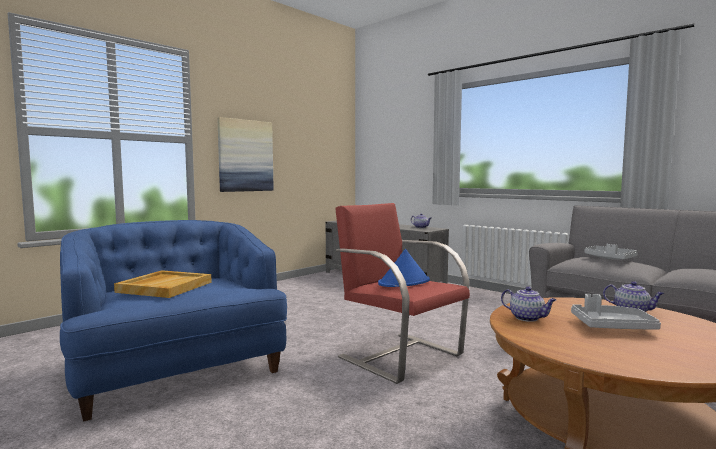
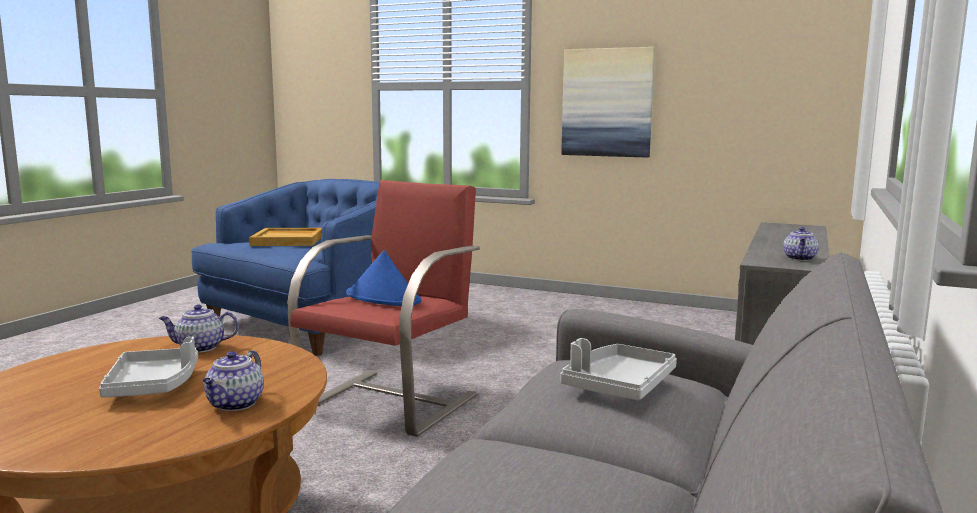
camera: 70 degrees right, 5 degrees up
teapot [501,286,556,322] -> teapot turned 60 degrees clockwise [159,305,239,353]

